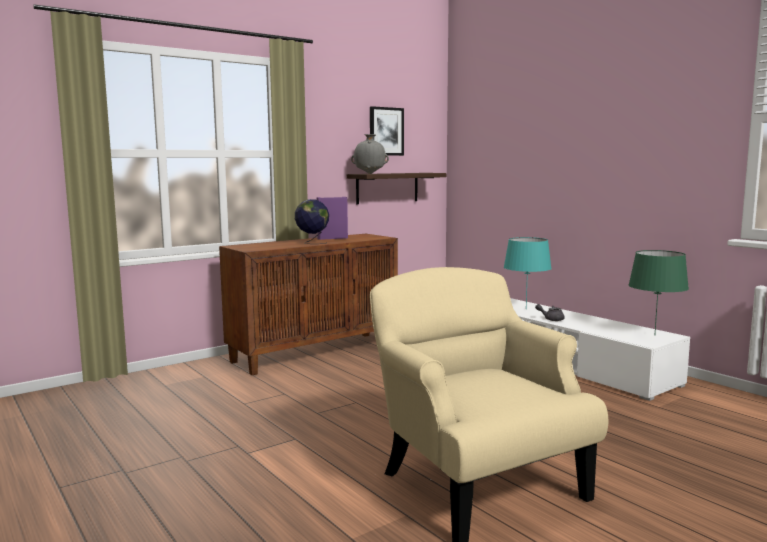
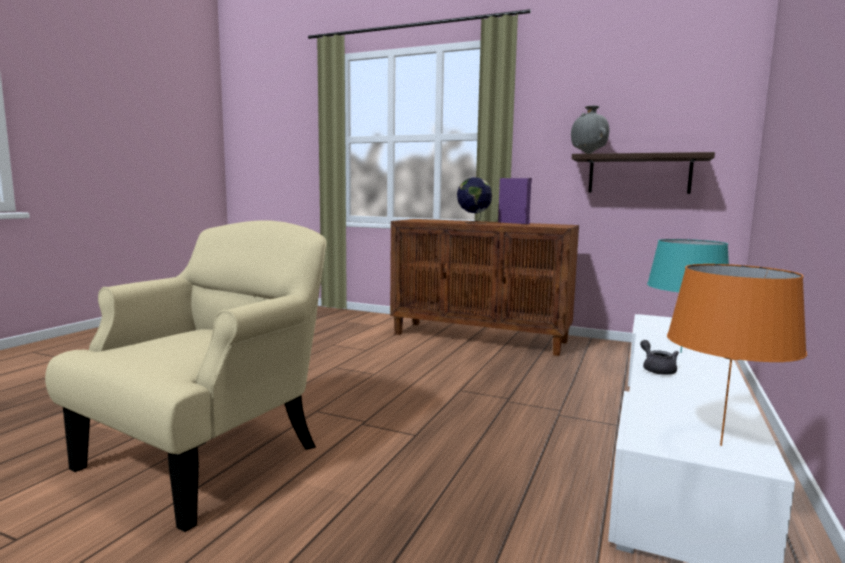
camera: 60 degrees right, 0 degrees up
picture [370,106,404,156] -> none
green table lamp [628,250,689,336] -> orange table lamp [667,264,807,446]

